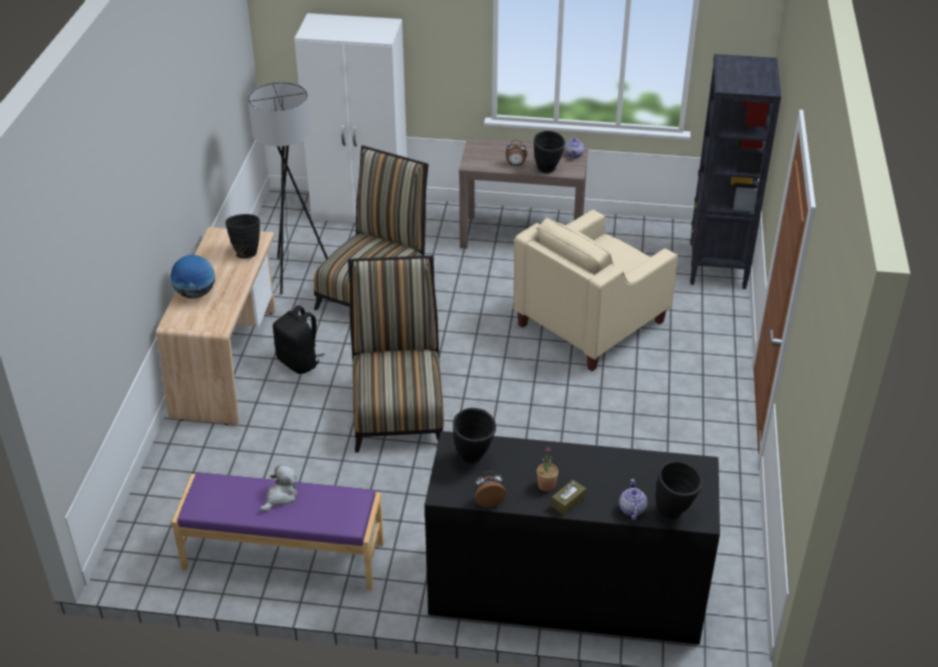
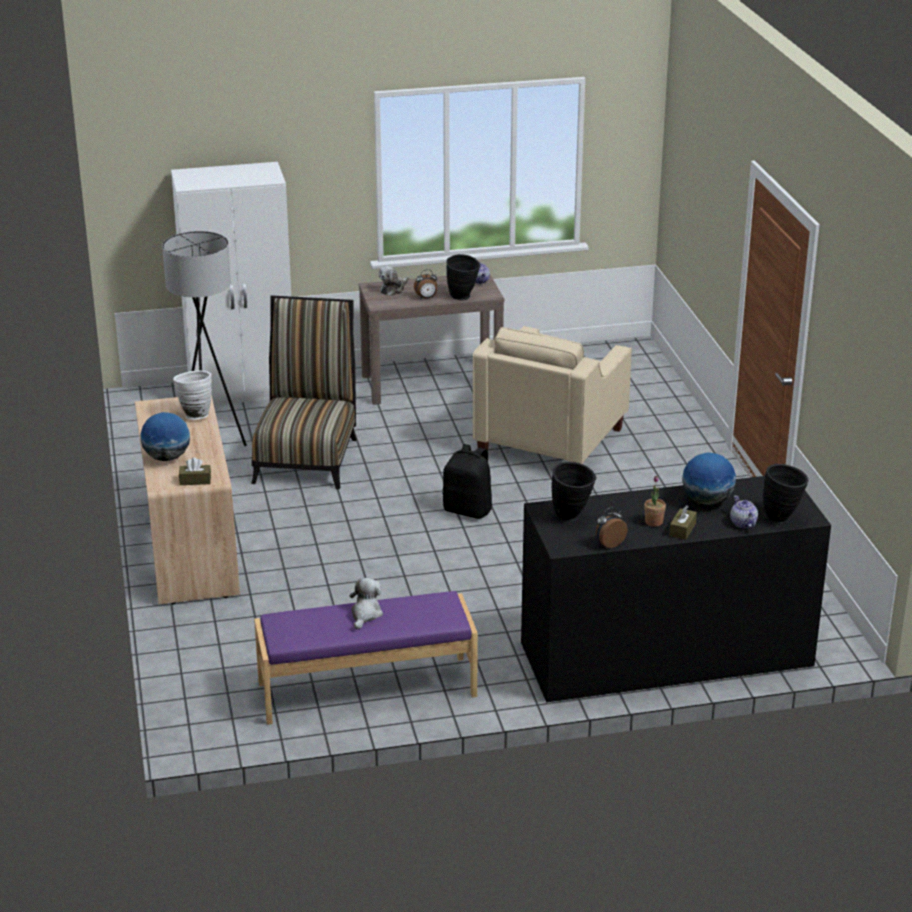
camera: 20 degrees left, 10 degrees down
black vase [225,214,260,259] -> white vase [173,371,212,420]
black backpack [273,305,325,374] -> black backpack moved to [442,444,492,519]
chair [348,255,444,453] -> none
black bookcase [690,54,781,289] -> none
none -> brown tissue box [179,458,211,485]
none -> plush toy [379,266,409,296]
none -> globe [682,452,736,505]

